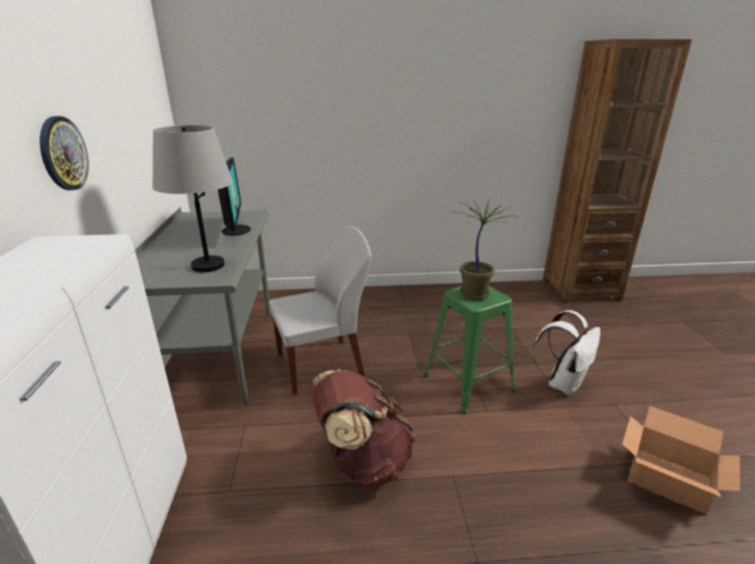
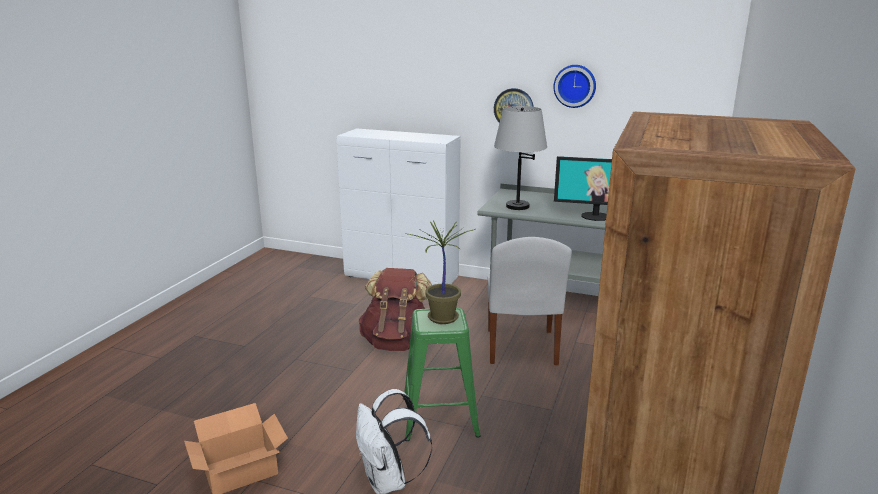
camera: 115 degrees right, 5 degrees down
none -> wall clock [553,65,596,108]

